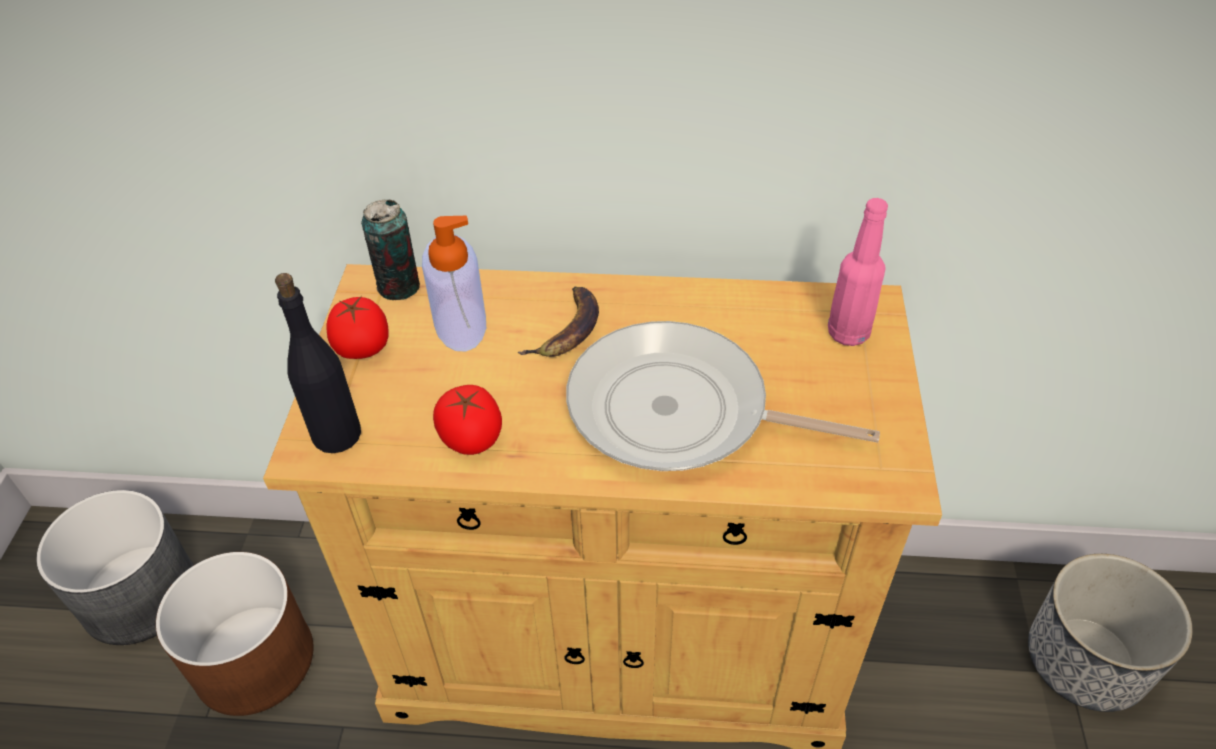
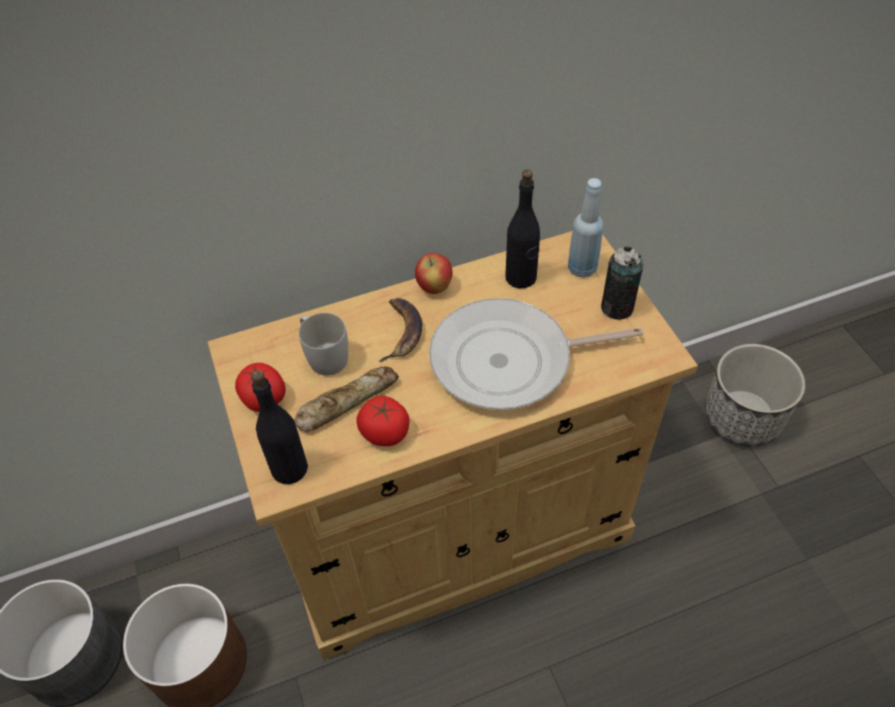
camera: 25 degrees left, 5 degrees up
can [361,200,420,300] -> can moved to [601,247,643,320]
soap dispenser [422,216,486,351] -> white mug [299,313,348,375]
pink bottle [828,198,888,346] -> blue bottle [568,178,604,277]
none -> bread [294,367,399,433]
none -> apple [415,253,453,294]
none -> black bottle [506,169,540,288]

